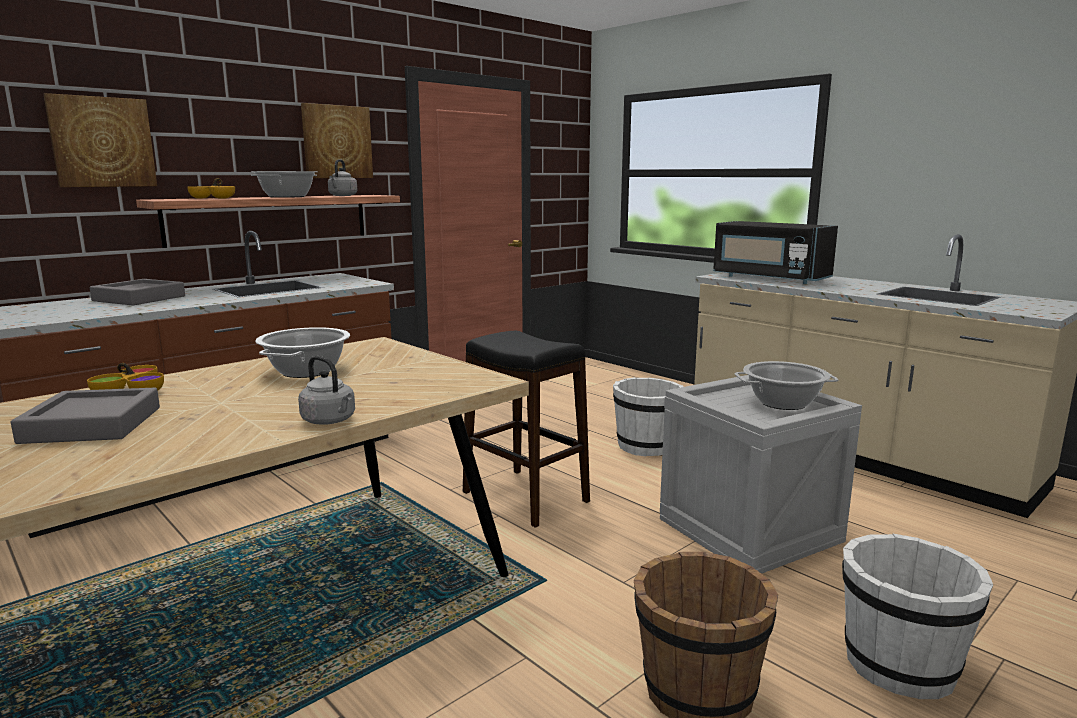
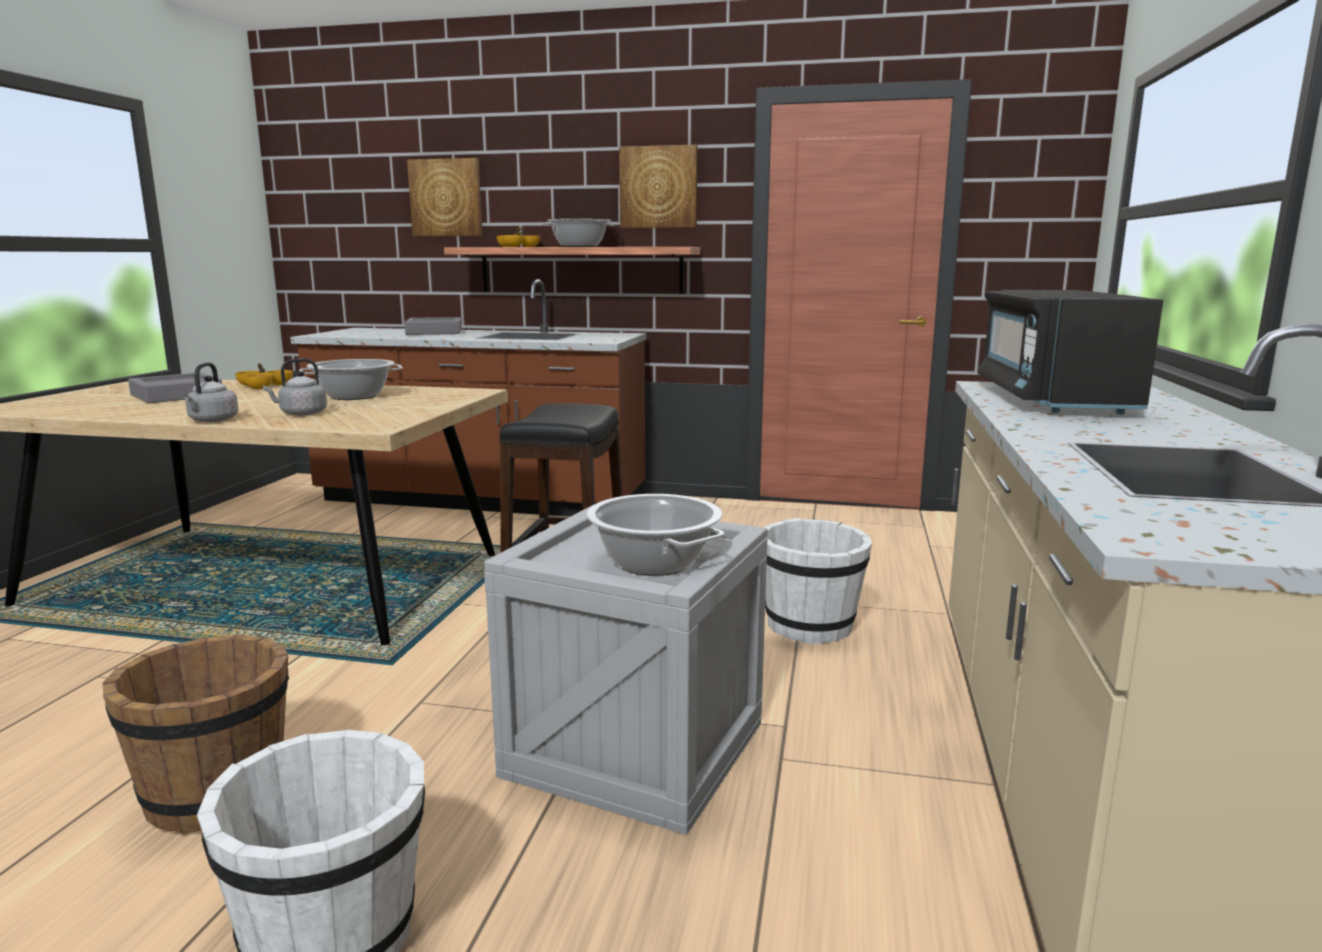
camera: 55 degrees right, 0 degrees up
grey kettle [328,159,358,196] -> grey kettle moved to [263,358,327,416]

